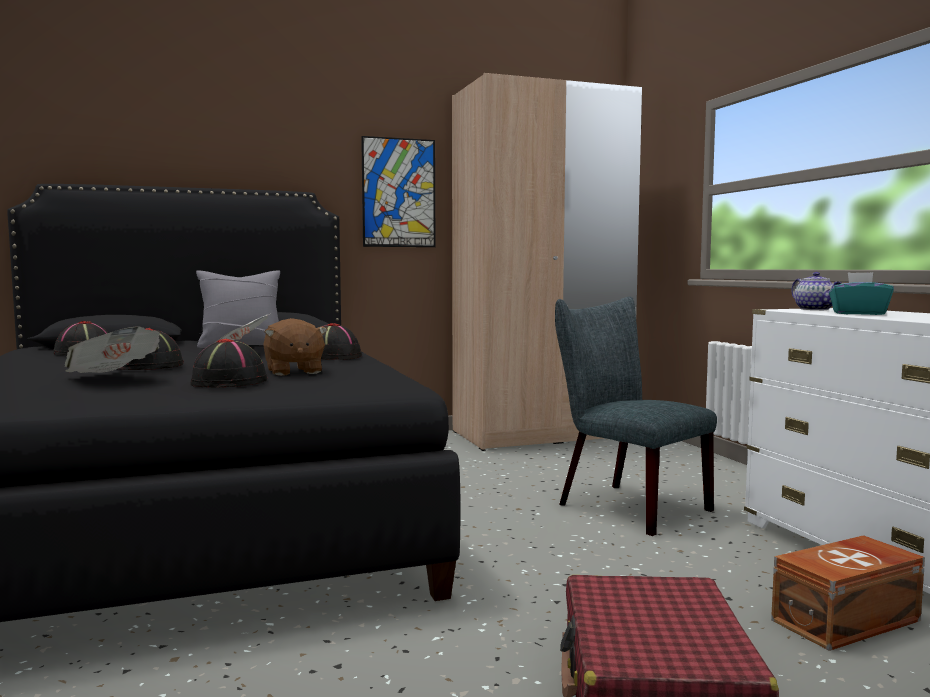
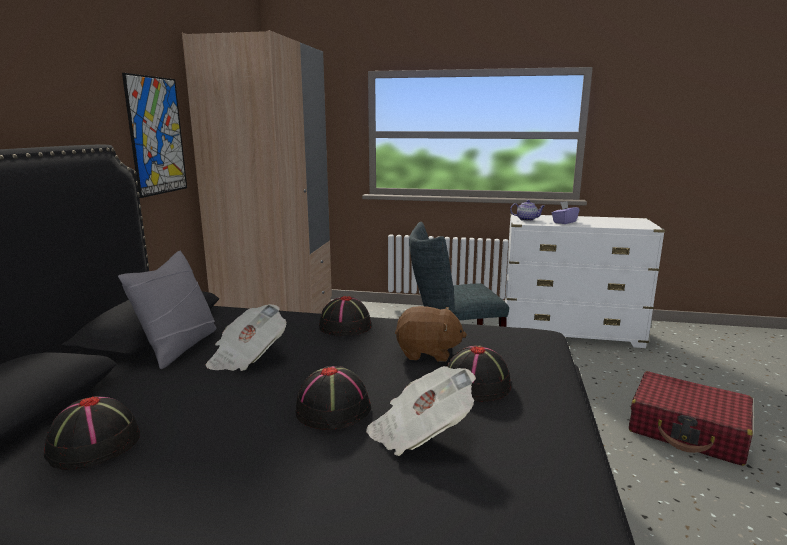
camera: 60 degrees left, 10 degrees up
brown storage box [771,535,925,651] -> none
turquoise tissue box [829,272,894,315] -> purple tissue box [552,201,580,224]

